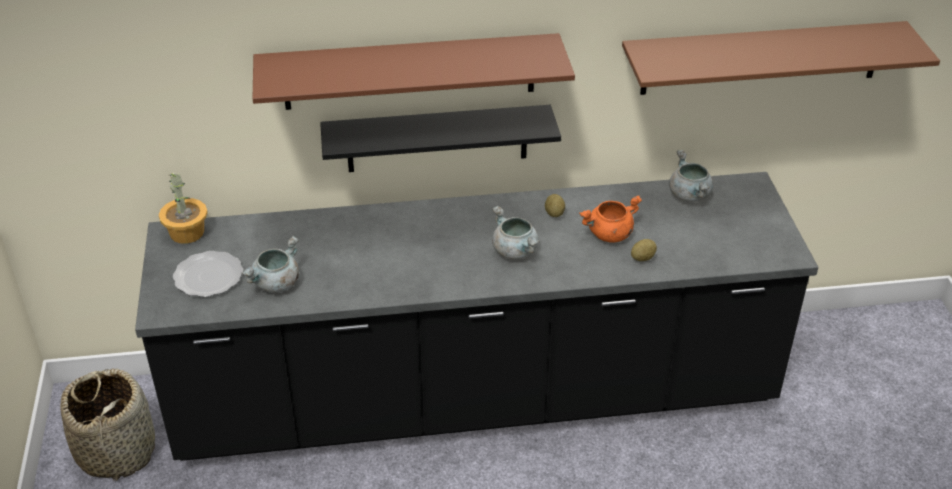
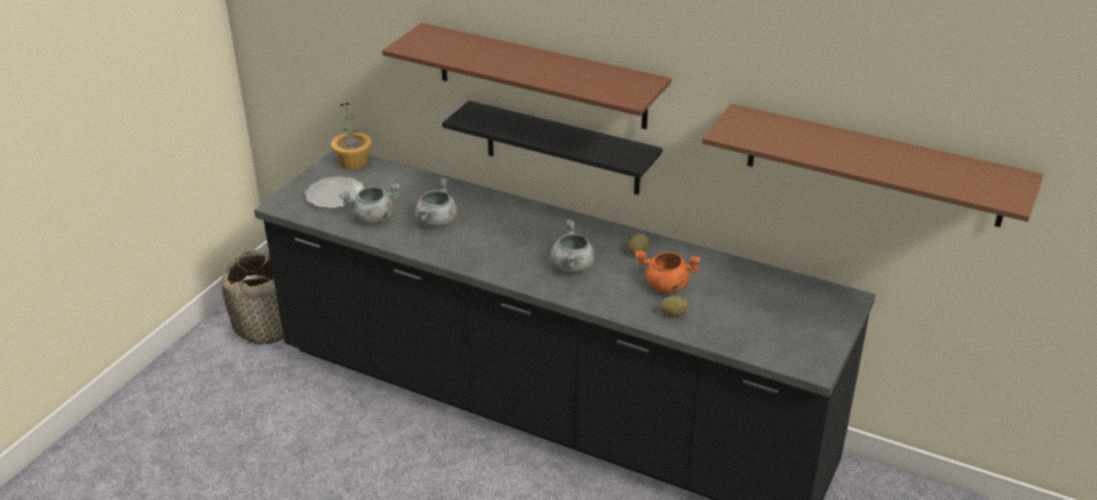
camera: 35 degrees right, 5 degrees down
grey cooking pot [669,150,713,202] -> grey cooking pot moved to [415,178,457,227]

